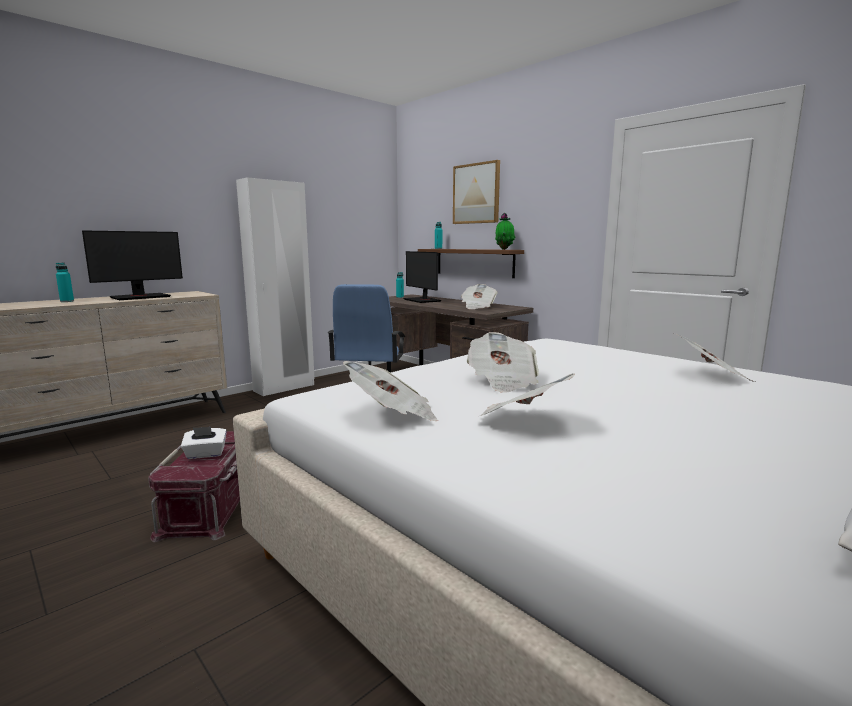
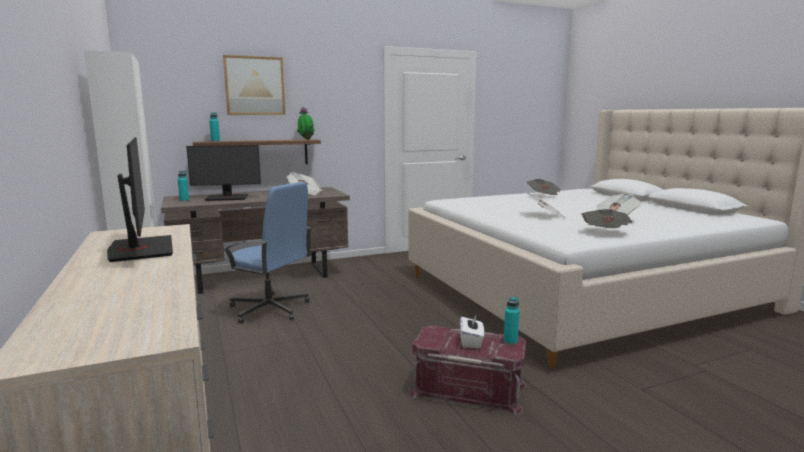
camera: 70 degrees left, 0 degrees up
turquoise bottle [56,263,74,302] -> turquoise bottle moved to [504,297,519,345]

